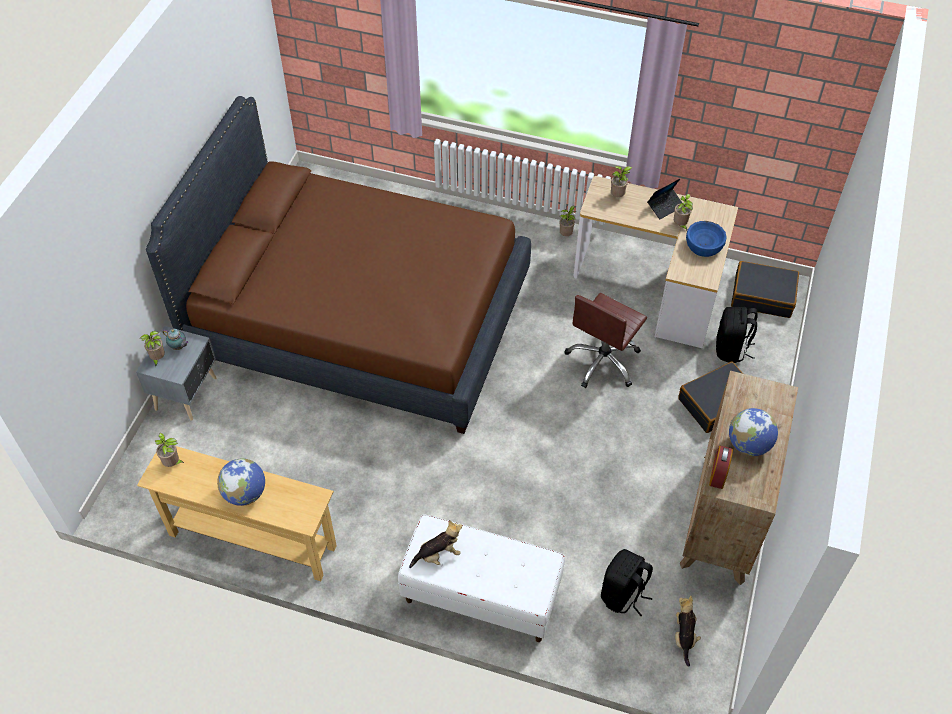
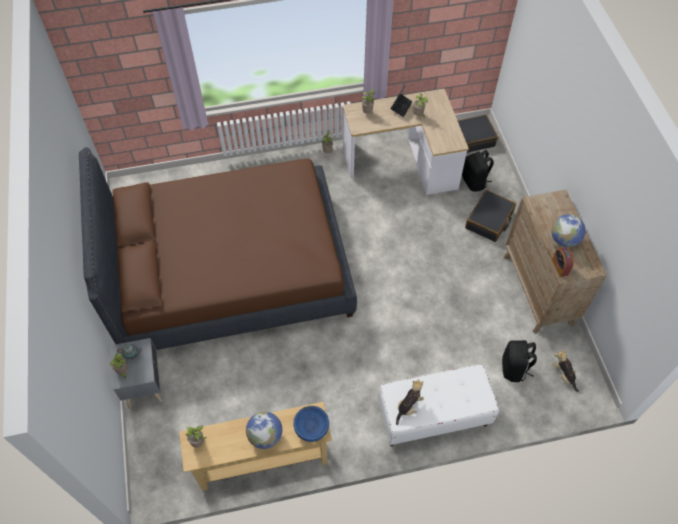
camera: 30 degrees left, 5 degrees up
brown office chair [564,293,647,388] -> none
blue bowl [686,221,727,257] -> blue bowl moved to [293,406,329,442]

